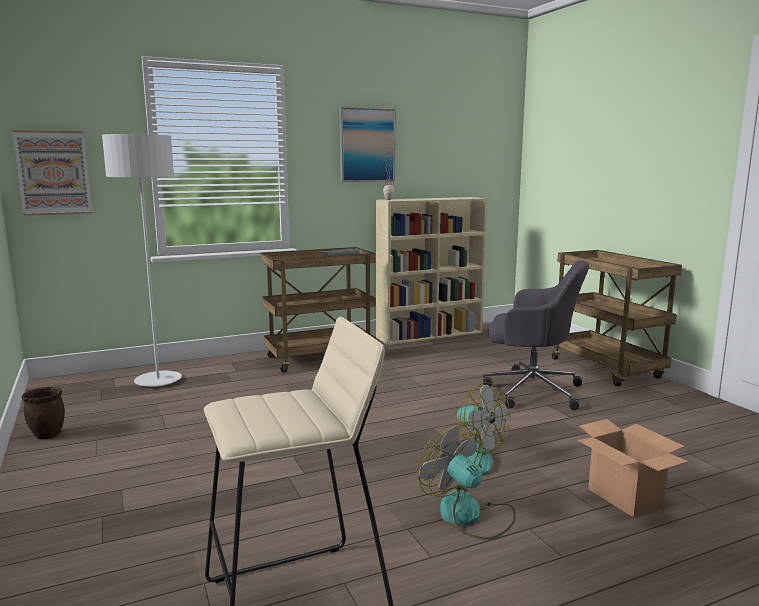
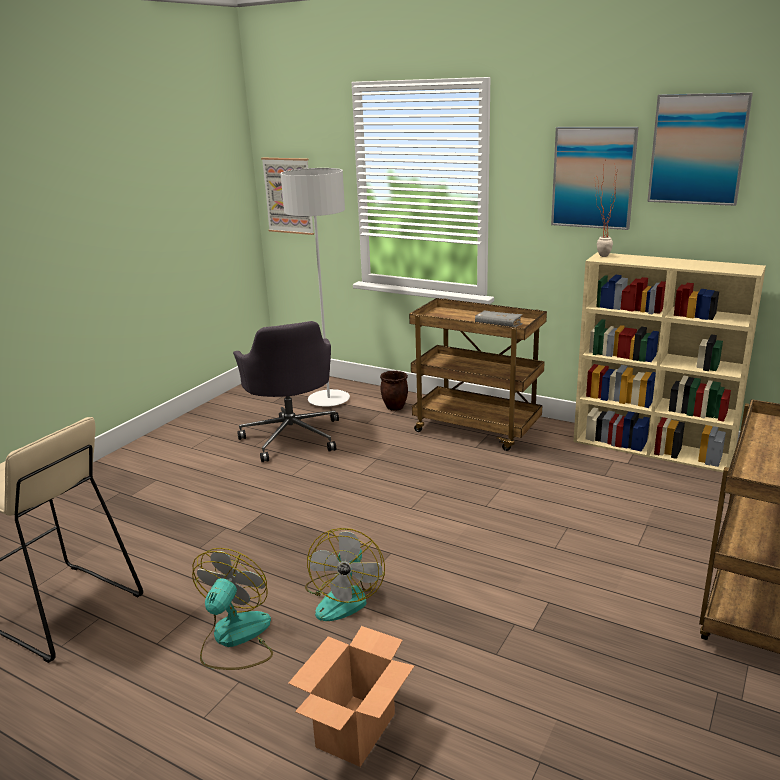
camera: 55 degrees right, 10 degrees up
brown planter [22,387,65,439] -> brown planter moved to [380,371,408,411]
grey office chair [483,260,589,410] -> grey office chair moved to [233,321,339,462]
none -> picture [647,92,753,206]

